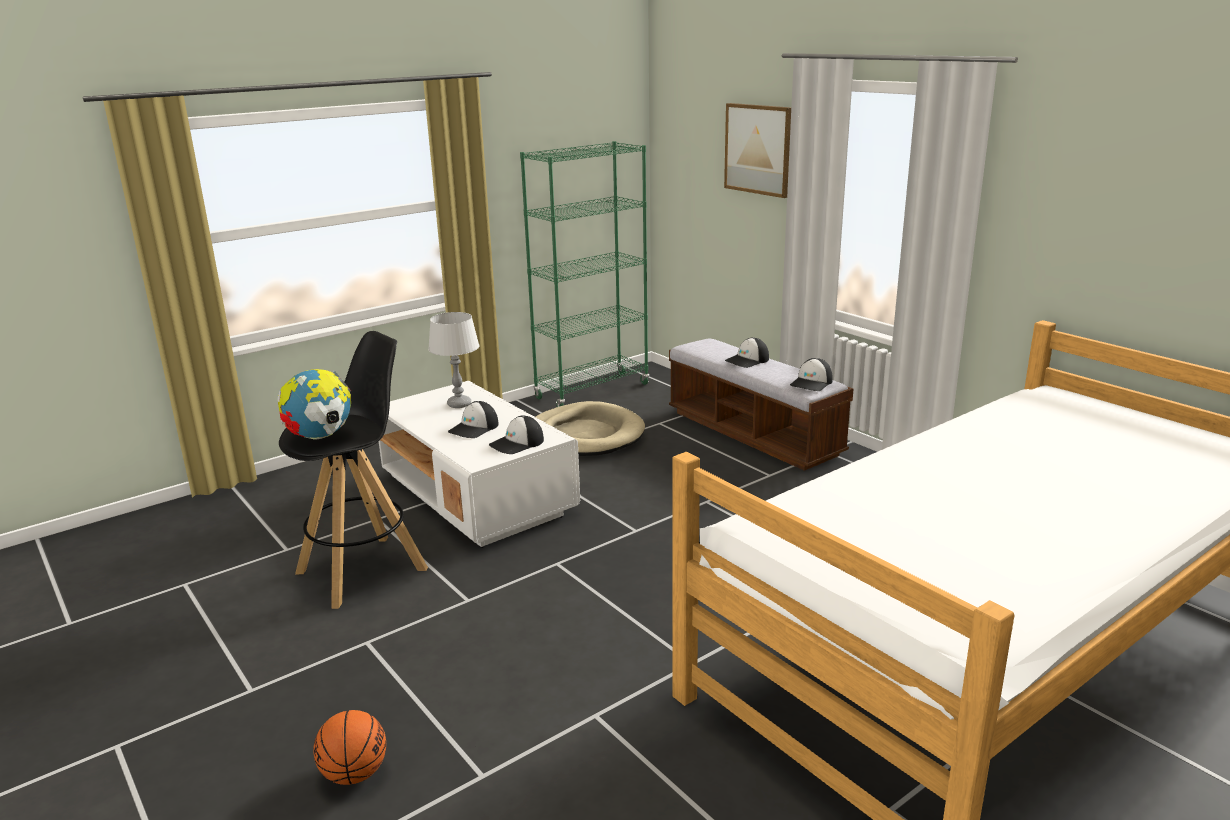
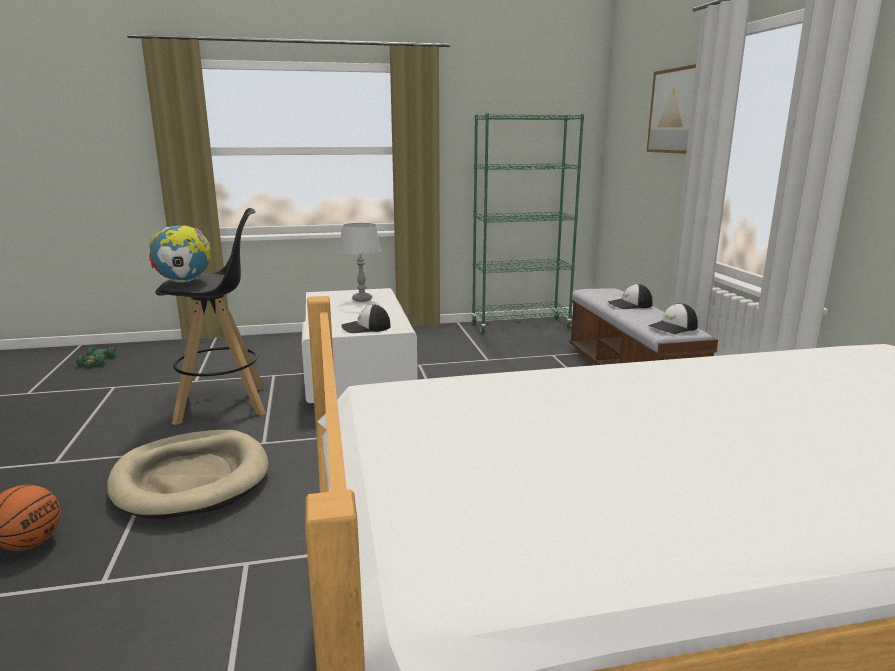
camera: 25 degrees right, 5 degrees down
cap [448,401,499,438] -> none
beige dog bed [536,401,645,456] -> beige dog bed moved to [107,430,269,519]
none -> green toy car [76,347,116,366]

